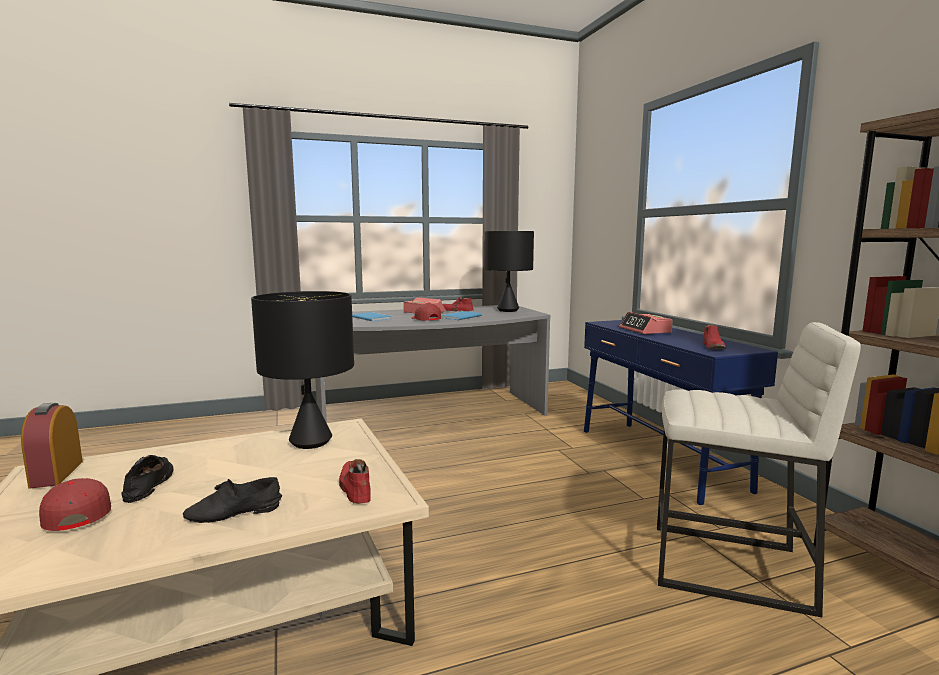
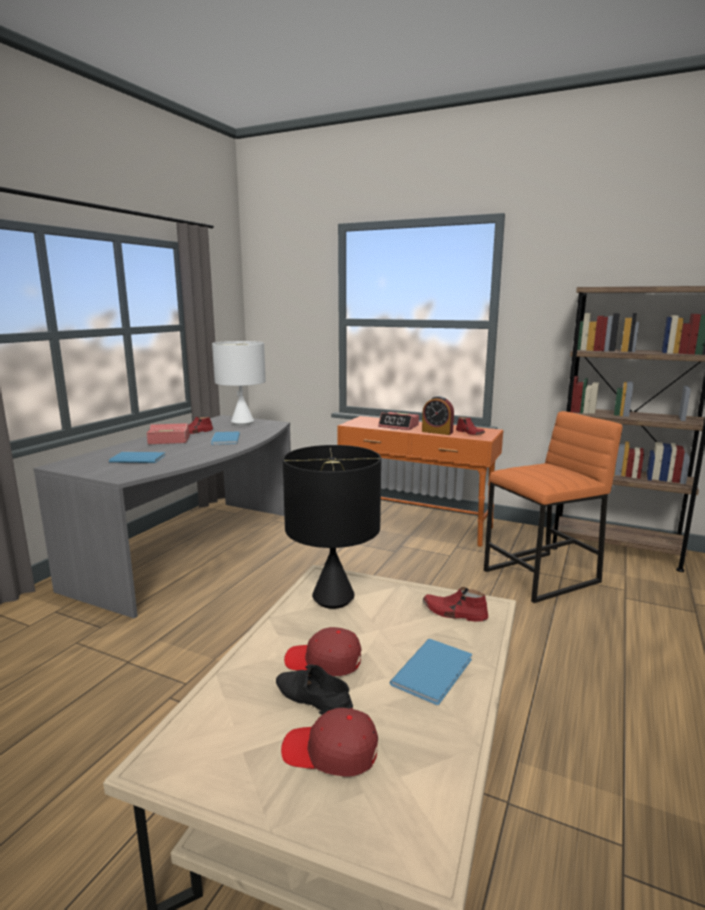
camera: 45 degrees left, 5 degrees up
alarm clock [21,403,83,488] -> alarm clock moved to [422,396,454,435]
black shoe [183,477,282,523] -> blue book [390,639,472,705]
red cap [411,303,441,321] -> red cap moved to [284,627,361,676]
black table lamp [484,231,534,312] -> white table lamp [212,341,266,426]
blue console table [584,320,778,505] -> orange console table [337,416,503,547]
beige stool [657,322,861,617] -> orange stool [484,411,623,603]

